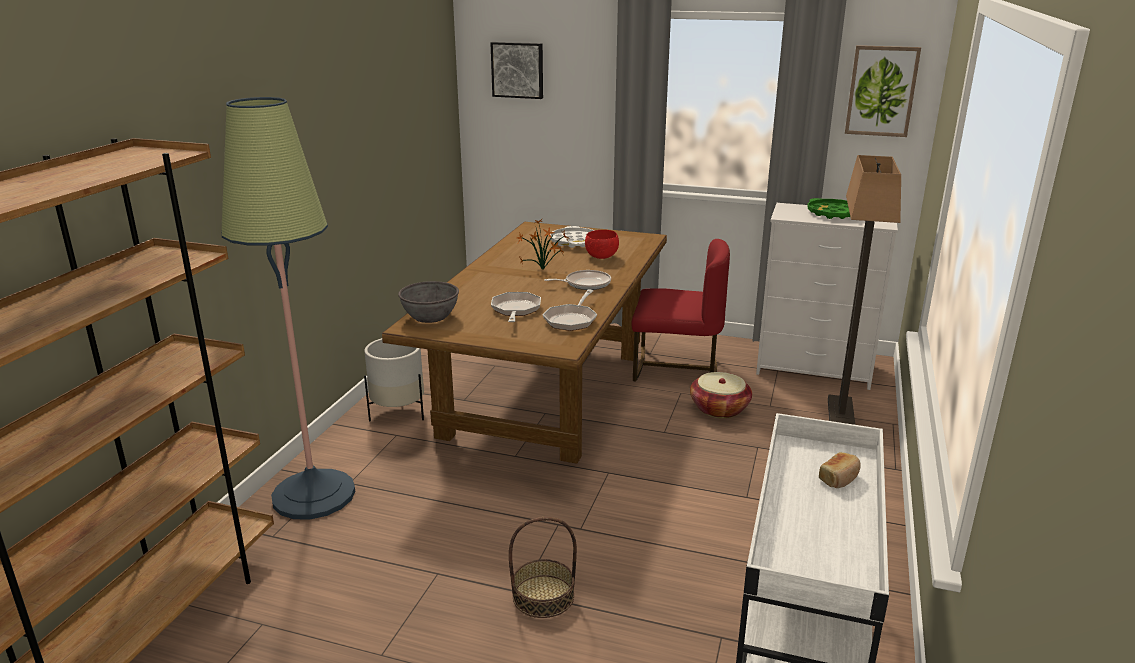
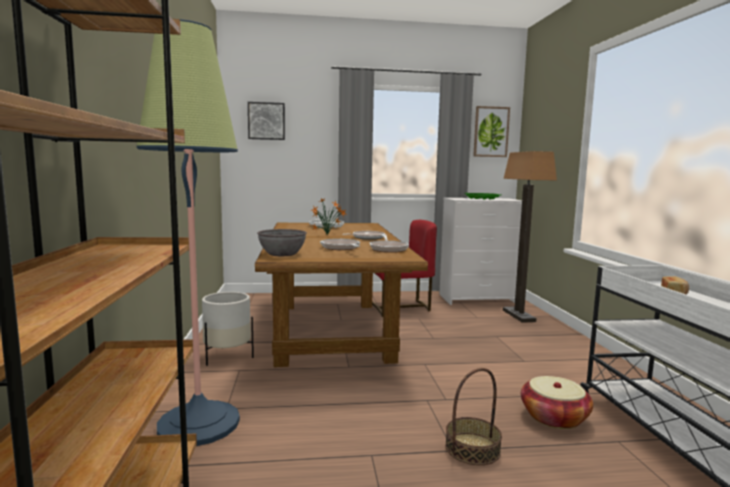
camera: 25 degrees left, 15 degrees down
red bowl [585,230,619,259] -> none
basket [690,372,752,418] -> basket moved to [521,376,593,429]

